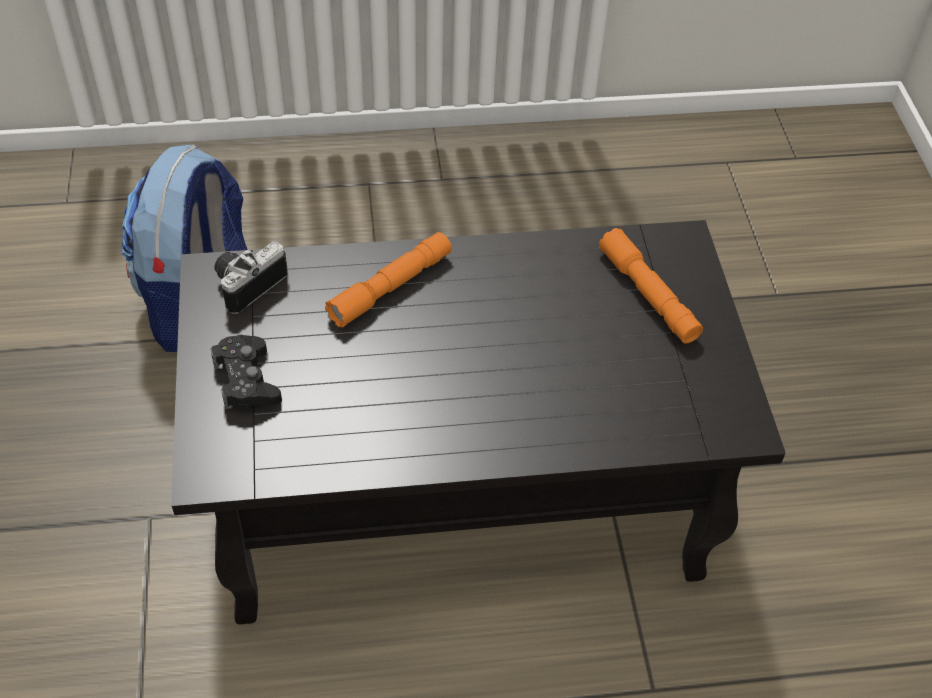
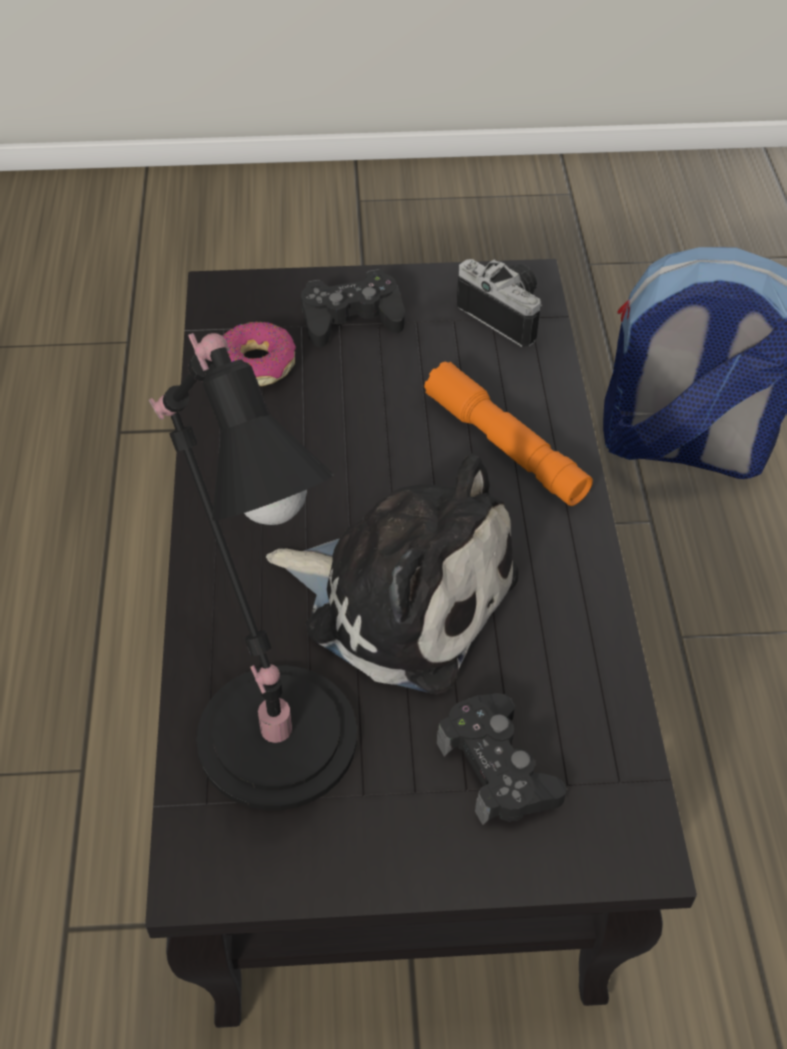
camera: 95 degrees right, 0 degrees up
orange flashlight [599,228,703,344] -> black game controller [437,693,567,825]
none -> black table lamp [149,333,357,810]
none -> donut [223,321,296,386]
none -> plush toy [266,453,519,694]

